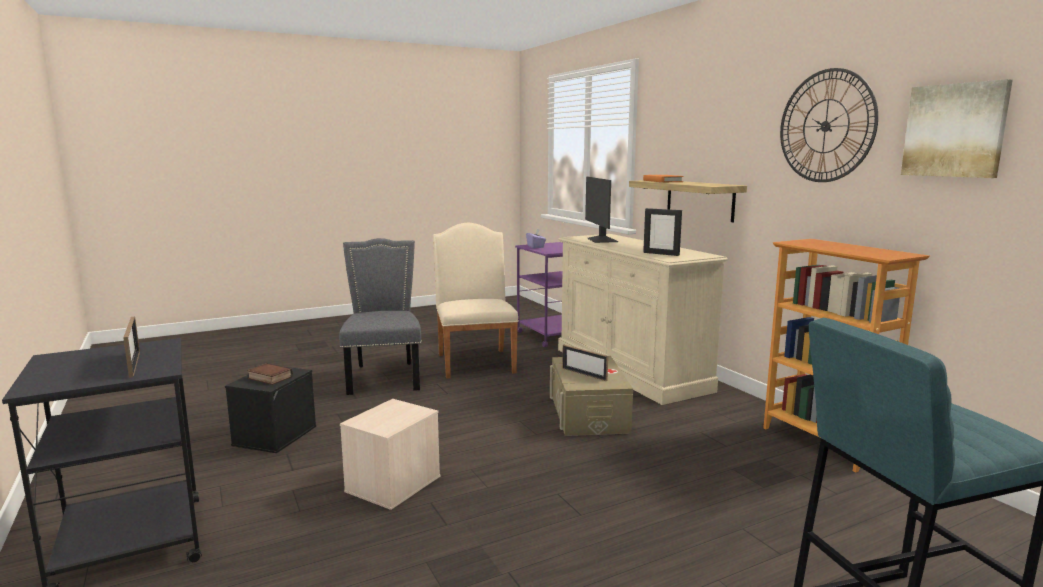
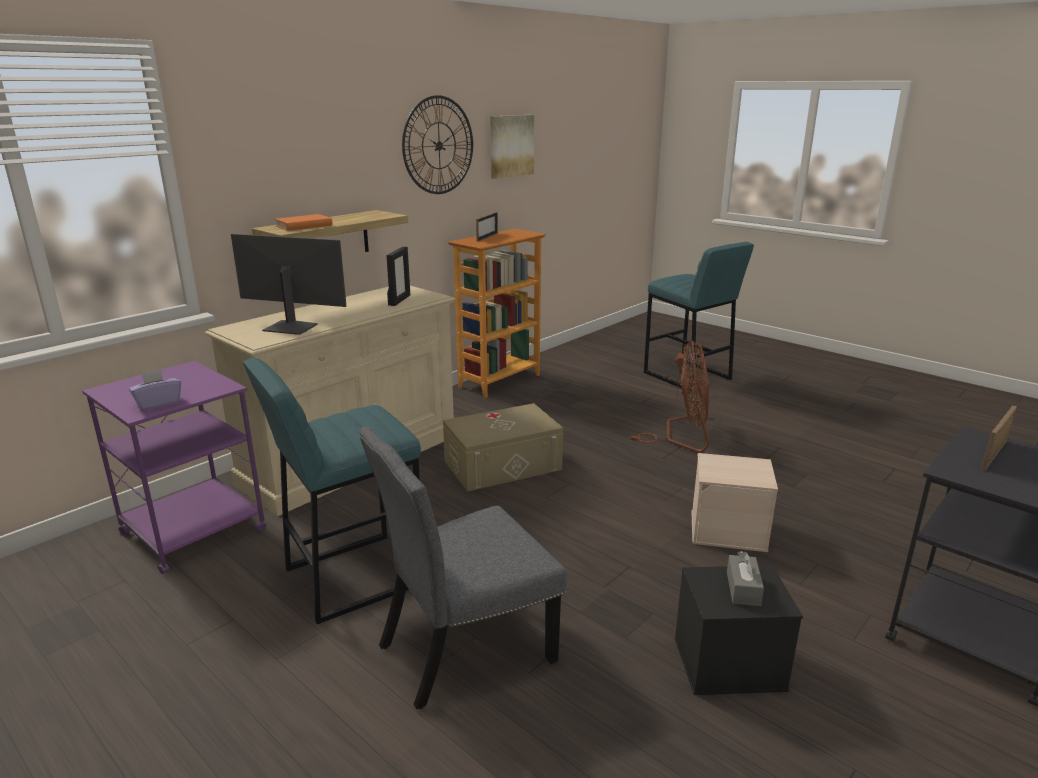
camera: 110 degrees left, 10 degrees up
book [247,363,293,385] -> grey tissue box [727,551,764,606]
beige chair [433,223,519,379] -> turquoise stool [243,357,421,624]
picture frame [562,345,608,381] -> picture frame moved to [476,212,498,242]
monitor [585,176,618,243] -> monitor turned 135 degrees counterclockwise [231,234,346,335]
none -> brown fan [629,341,709,453]

